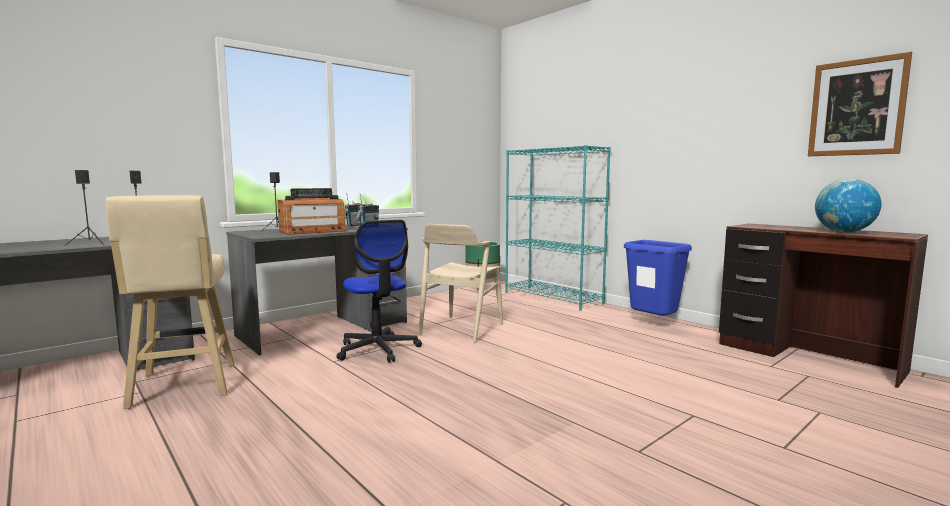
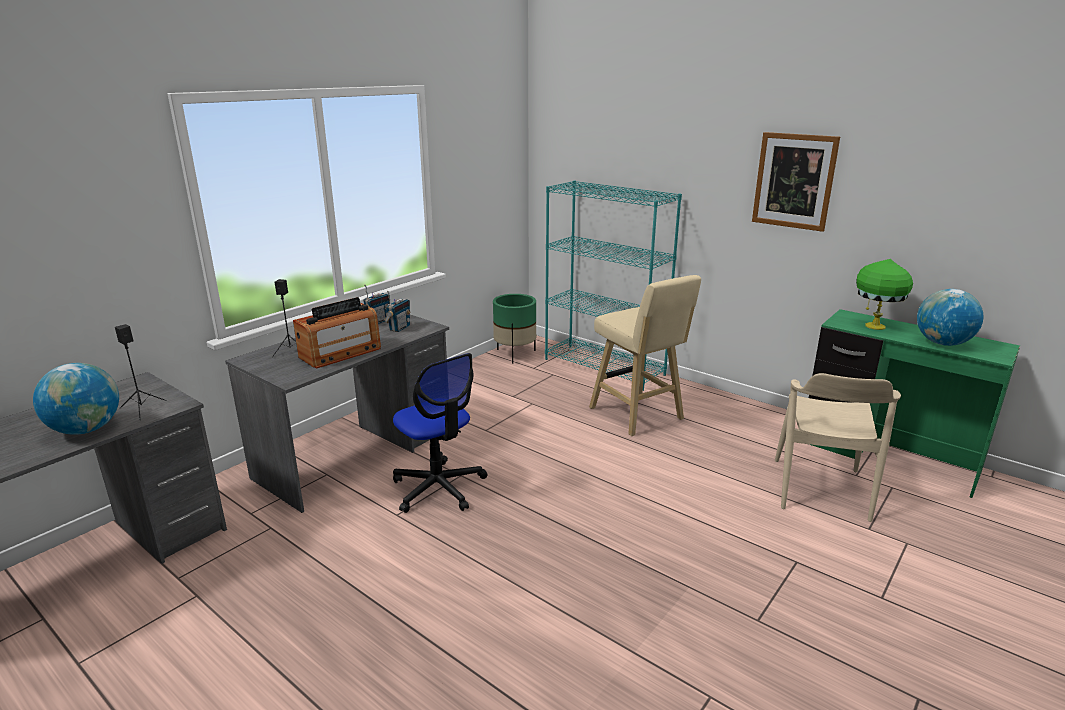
camera: 10 degrees left, 15 degrees up
black speaker [65,170,104,245] -> globe [33,363,119,435]
beige stool [106,195,235,409] -> beige stool moved to [589,275,701,436]
beige chair [419,224,503,343] -> beige chair moved to [775,373,901,522]
blue trash can [624,240,692,316] -> none
brown desk [719,223,928,388] -> green desk [809,309,1020,498]
picture [808,52,912,156] -> picture moved to [752,132,840,232]
none -> green table lamp [856,259,913,330]

